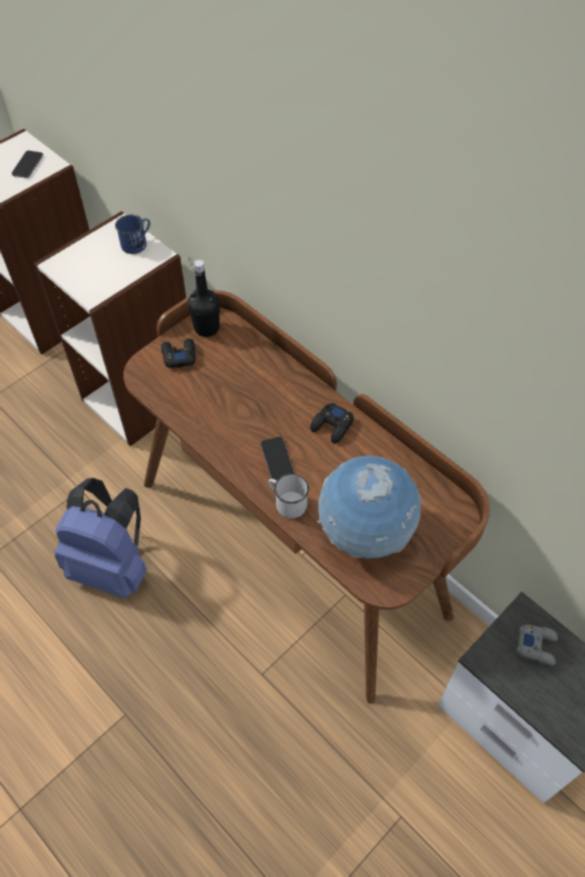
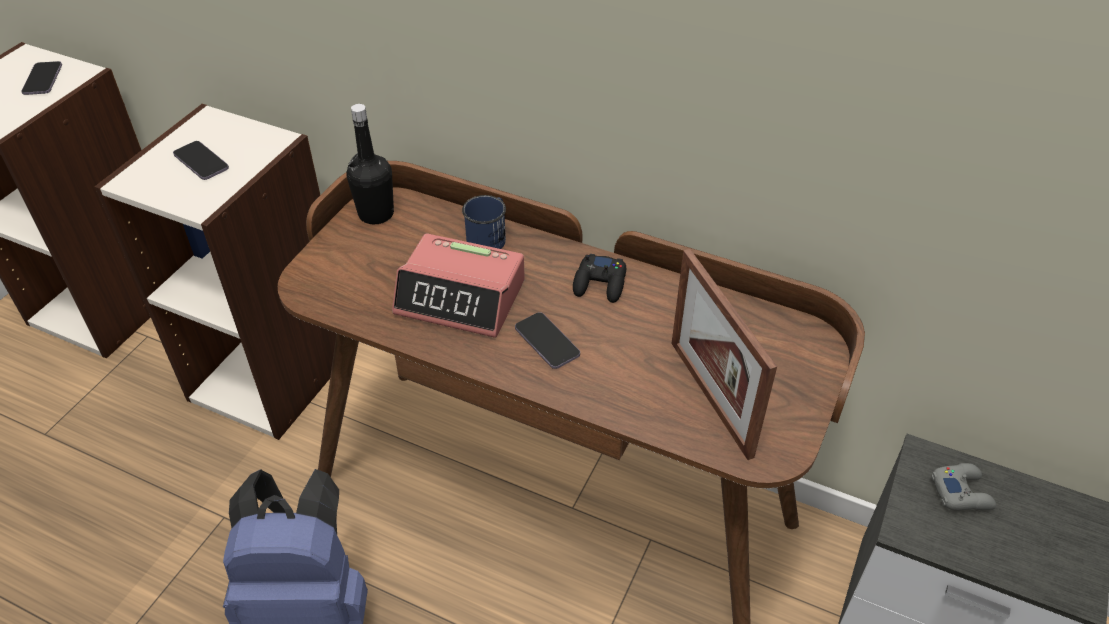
camera: 20 degrees left, 10 degrees down
blue mug [115,215,150,254] -> blue mug moved to [462,195,506,249]
black game controller [161,339,195,368] -> none
white mug [268,473,309,519] -> none
globe [317,456,421,559] -> picture frame [671,249,777,460]
none -> phone [173,141,229,180]
none -> alarm clock [392,233,525,338]

